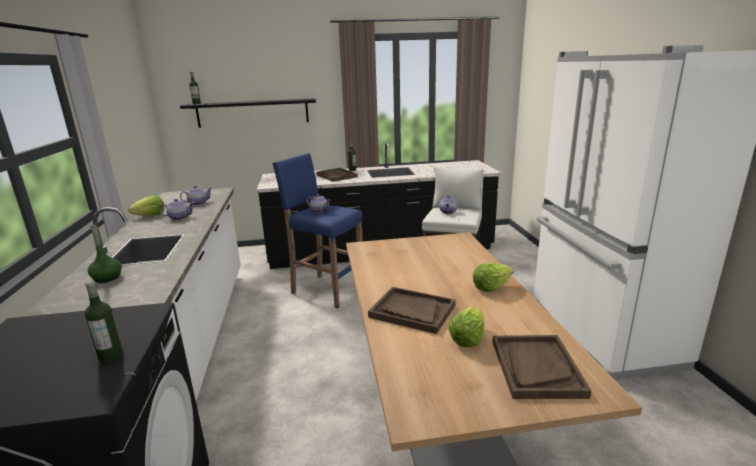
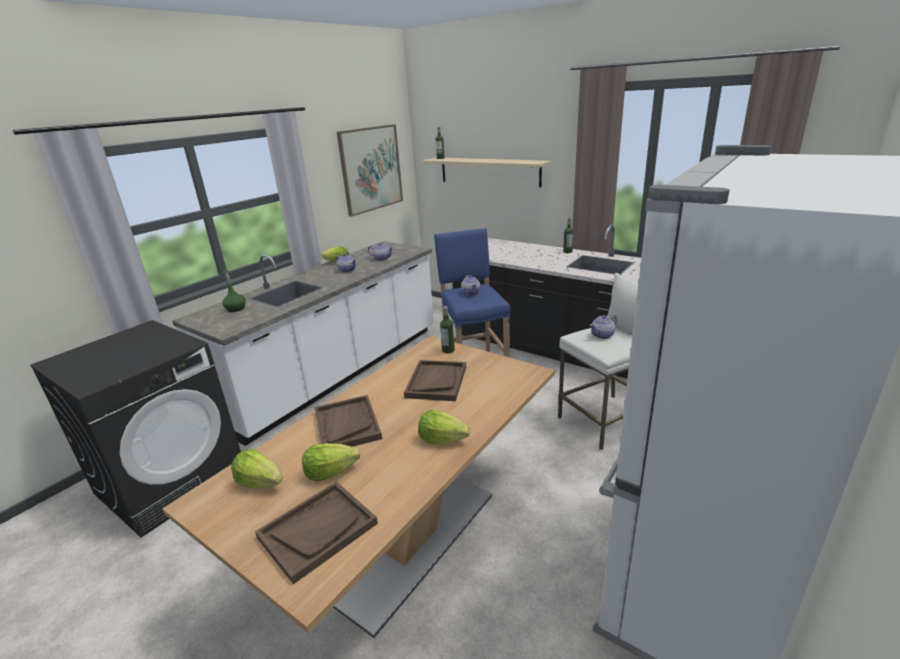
camera: 45 degrees right, 5 degrees up
bottle [85,280,123,363] -> bottle moved to [440,306,455,354]
black shelf [180,98,316,128] -> beige shelf [422,157,551,188]
brown tray [316,168,358,182] -> brown tray moved to [404,360,466,401]
none -> lettuce [231,449,283,489]
none -> picture [337,124,403,217]

